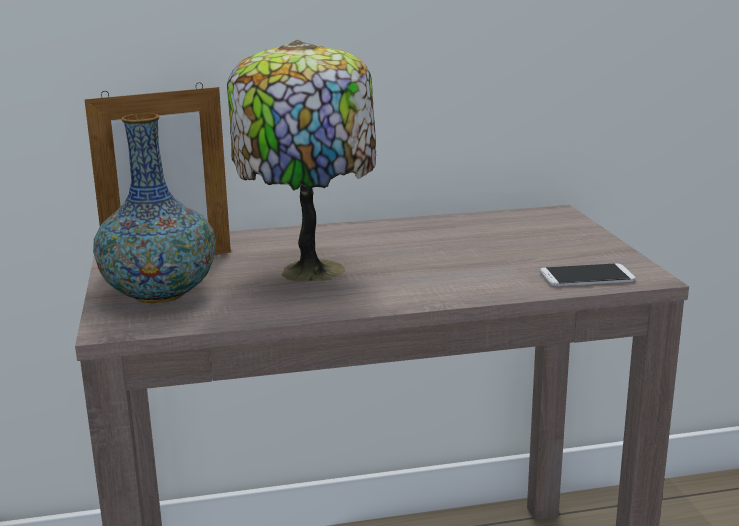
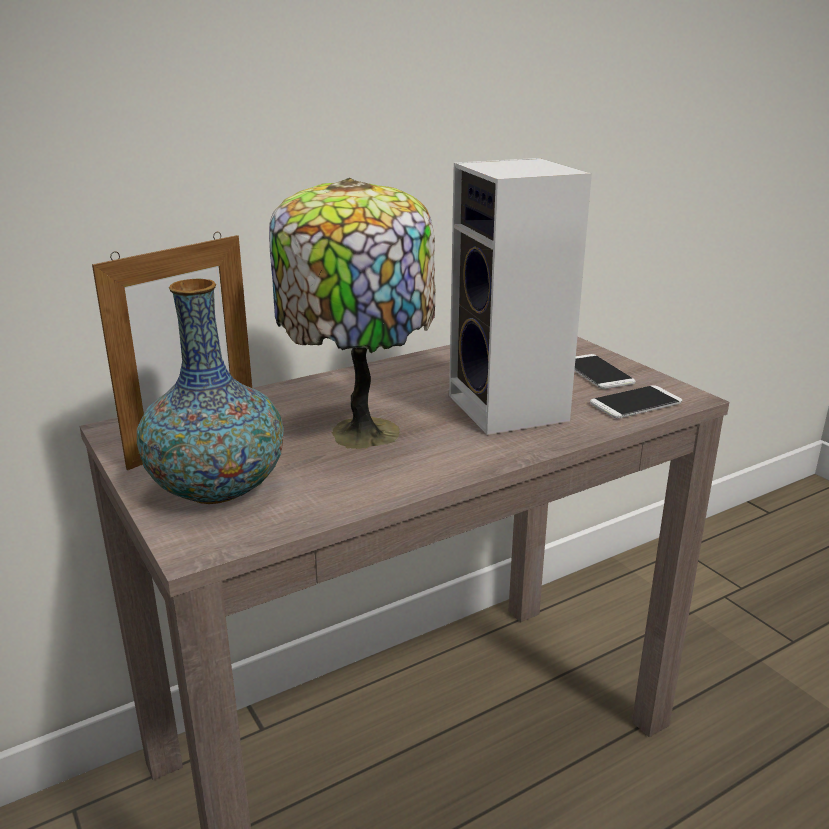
camera: 20 degrees left, 5 degrees up
none -> speaker [449,158,592,435]
none -> phone [574,354,636,389]

